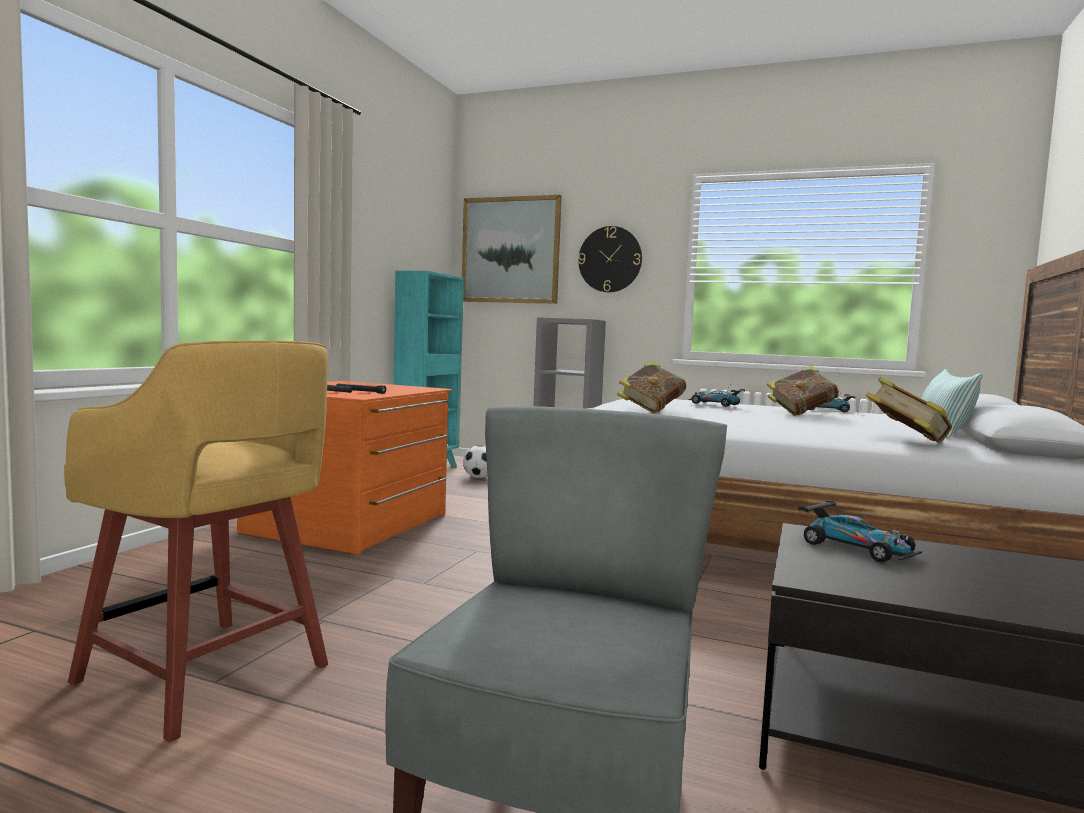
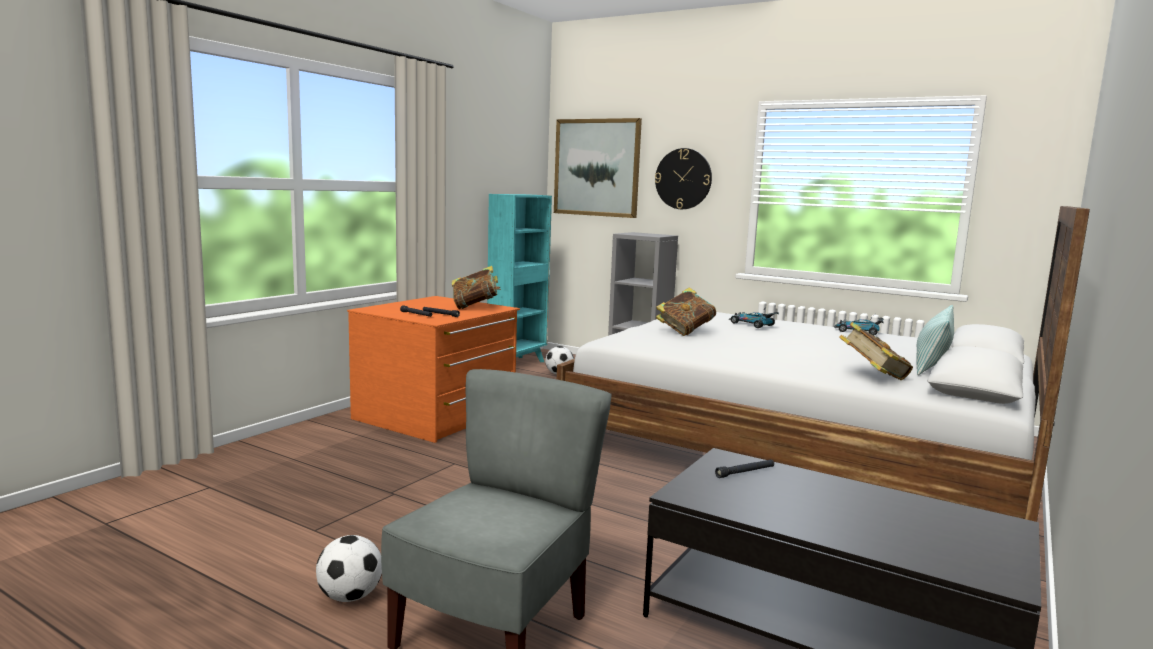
camera: 10 degrees right, 5 degrees up
yellow stool [64,340,328,742] -> none
book [767,366,840,416] -> book moved to [452,266,501,309]
toy car [798,496,922,562] -> black flashlight [715,459,774,478]
none -> football [316,535,382,602]

